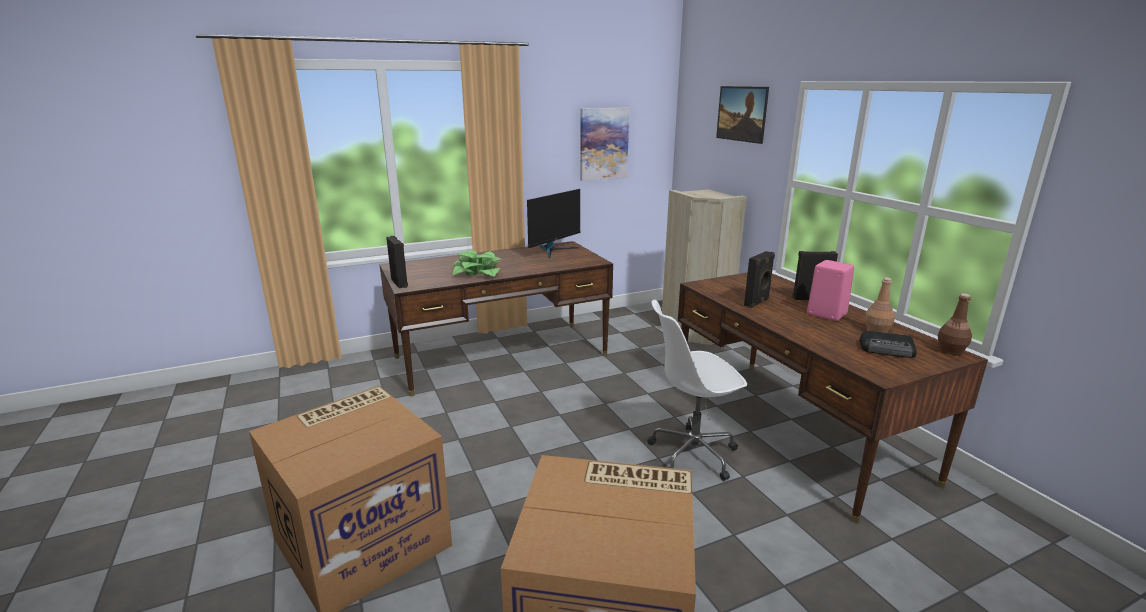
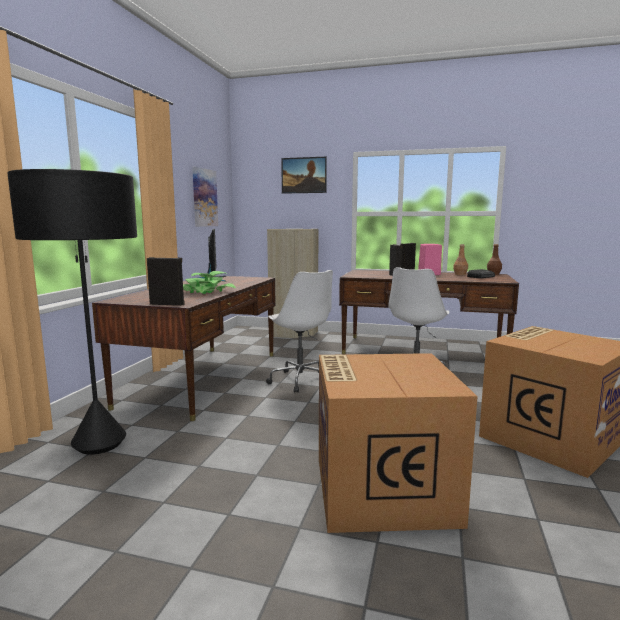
camera: 50 degrees left, 10 degrees down
none -> black floor lamp [7,169,137,455]
none -> white office chair [266,270,333,393]

